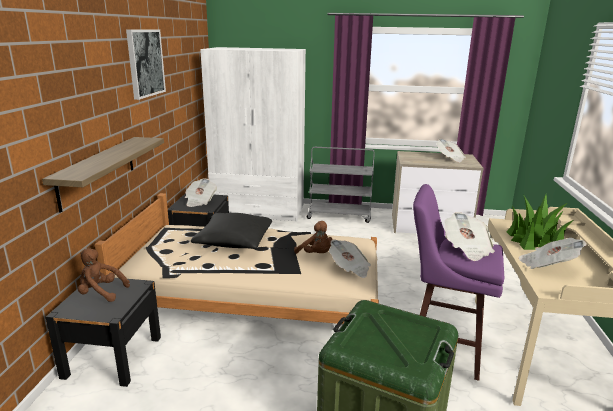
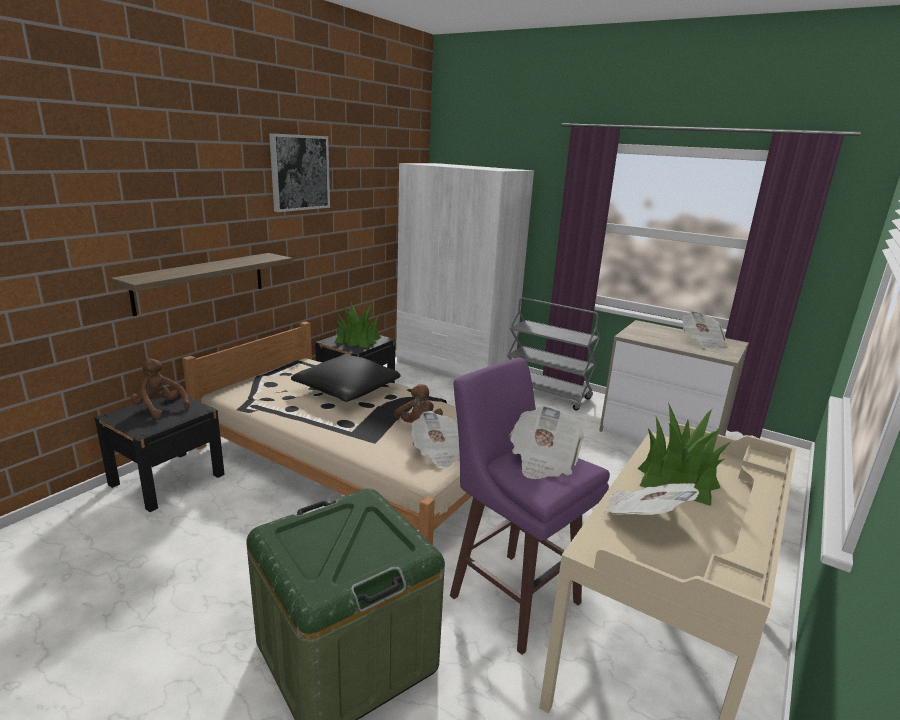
camera: 25 degrees right, 0 degrees up
newspaper [185,178,217,207] -> potted plant [335,302,381,348]

